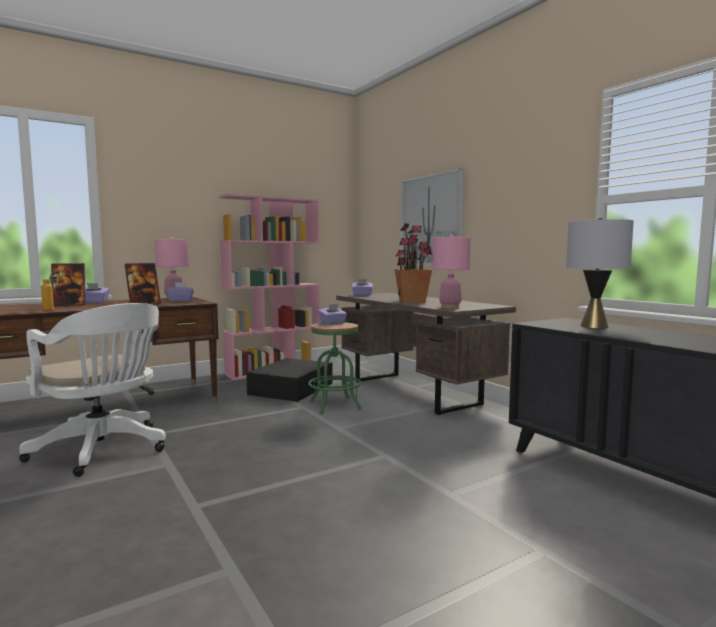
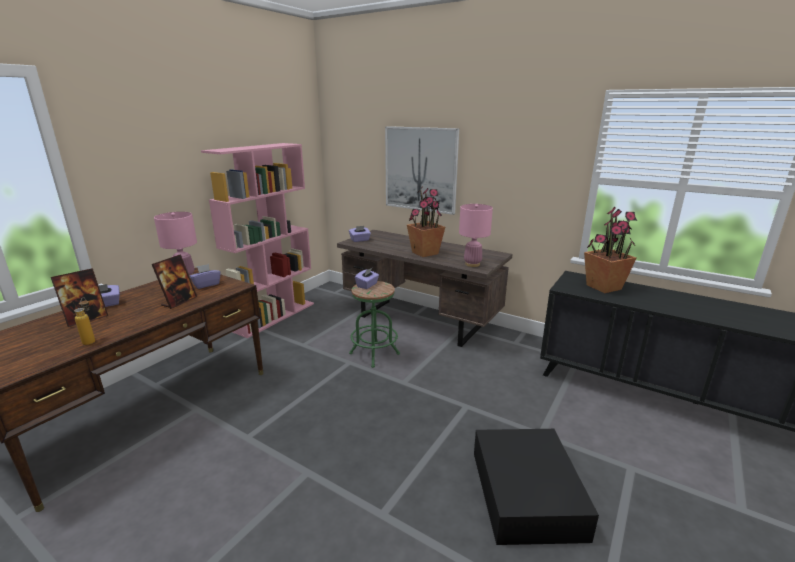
camera: 25 degrees left, 15 degrees up
white office chair [19,303,166,477] -> none
black storage box [246,358,333,402] -> black storage box moved to [474,429,599,545]
grey table lamp [566,218,634,329] -> potted plant [584,206,637,293]

